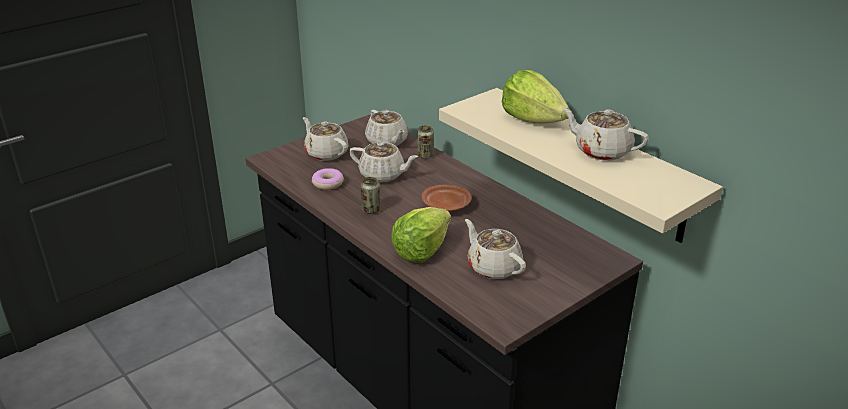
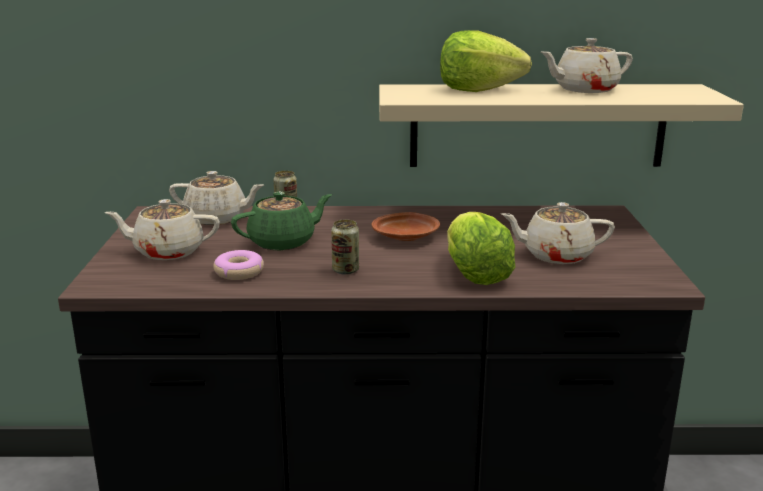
camera: 50 degrees left, 10 degrees down
beige teapot [349,142,418,183] -> green teapot [231,191,332,250]

